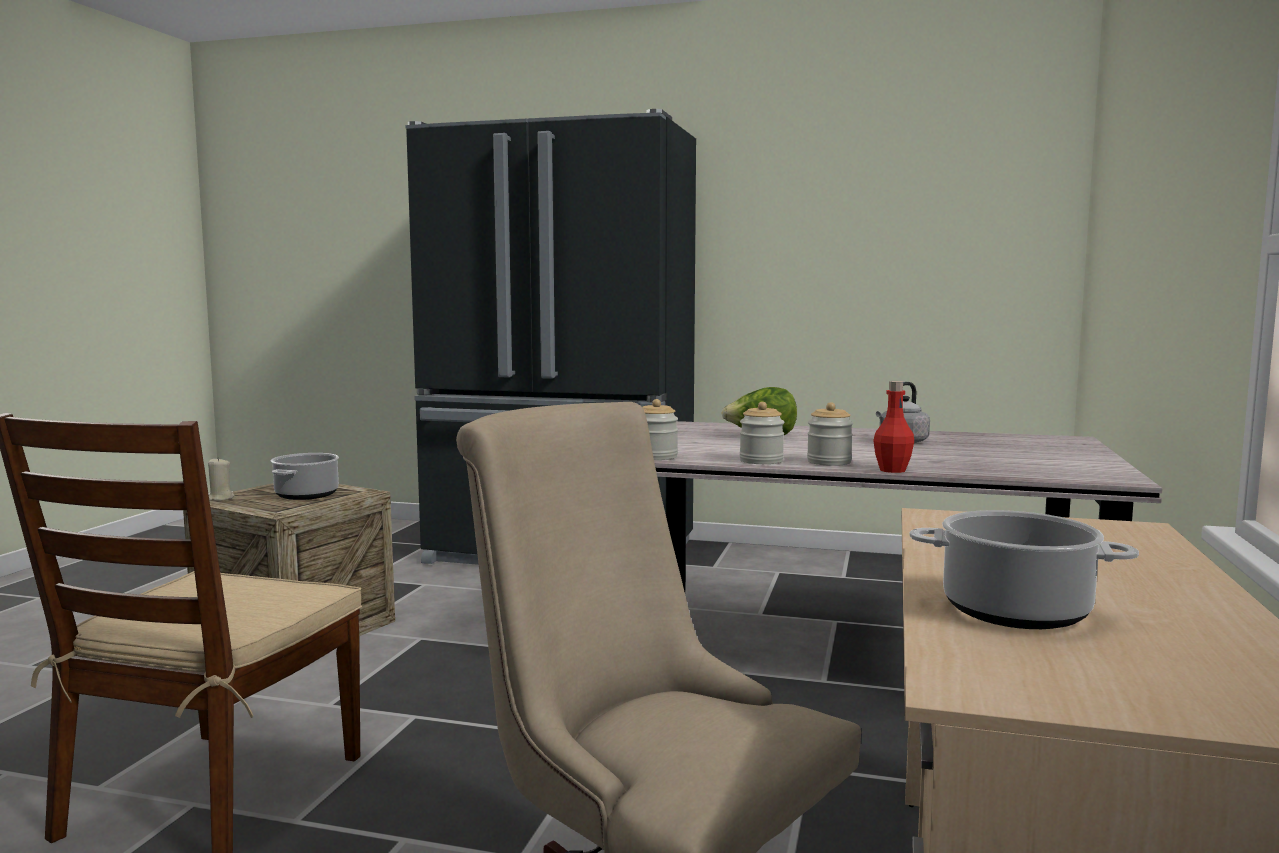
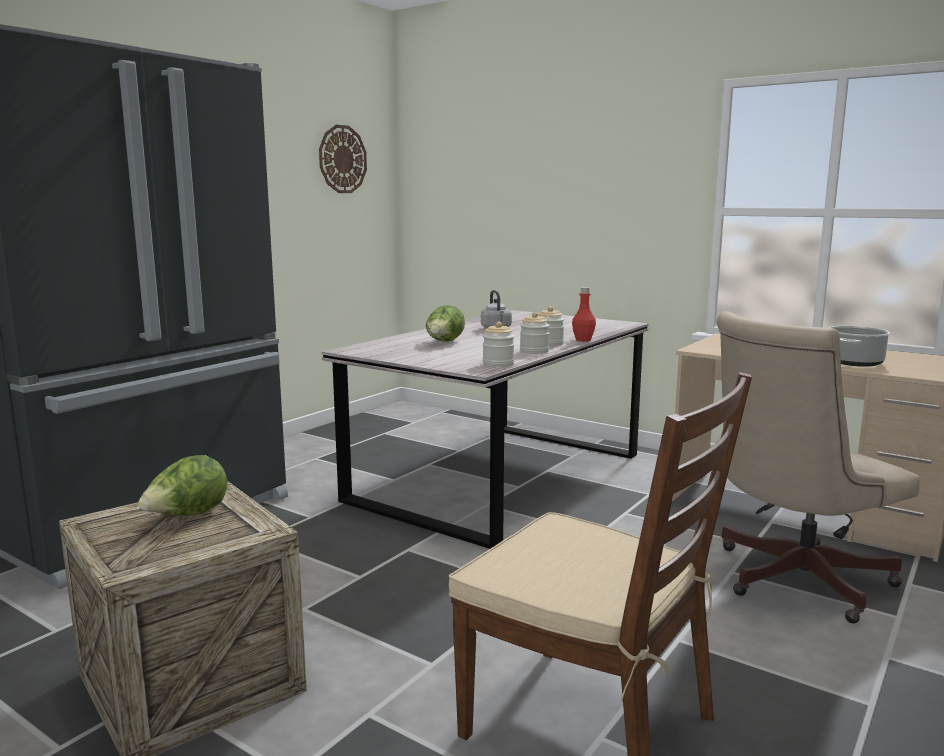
camera: 70 degrees left, 5 degrees up
beige candle [208,457,235,501] -> none
cooking pot [271,453,339,500] -> lettuce [139,455,227,516]
none -> wall clock [319,124,367,193]

